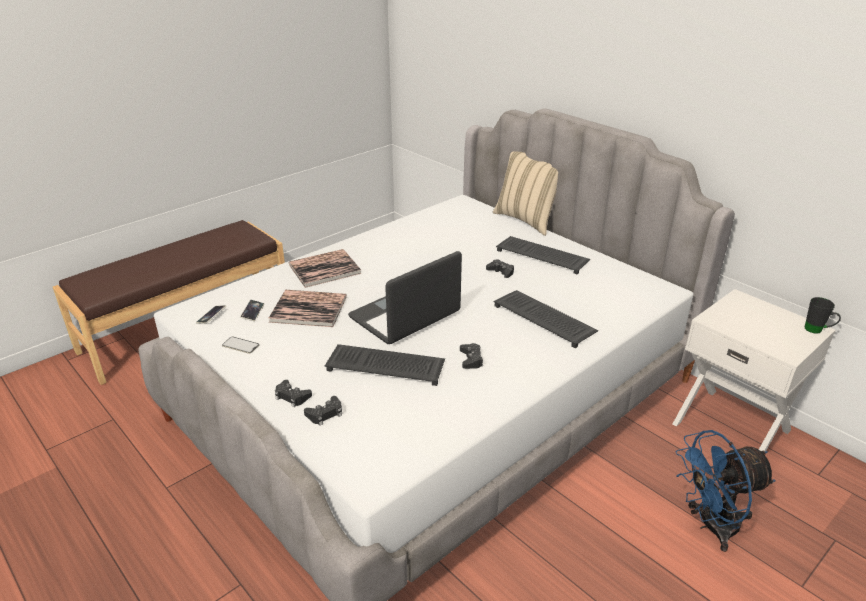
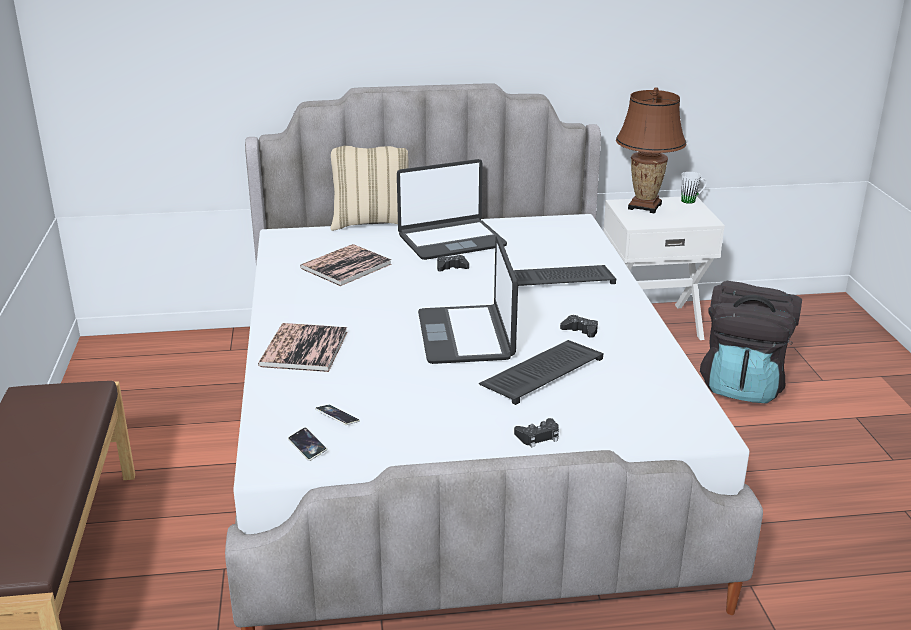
camera: 55 degrees left, 5 degrees down
phone [222,337,260,354] -> none
book [268,290,347,327] -> book moved to [300,244,392,286]
black game controller [304,396,342,426] -> none
keyboard [496,236,590,274] -> laptop [397,159,507,260]
blue fan [675,430,776,552] -> black backpack [700,281,802,403]
black mug [805,297,841,334] -> white mug [681,172,707,204]
none -> brown table lamp [616,87,686,214]

